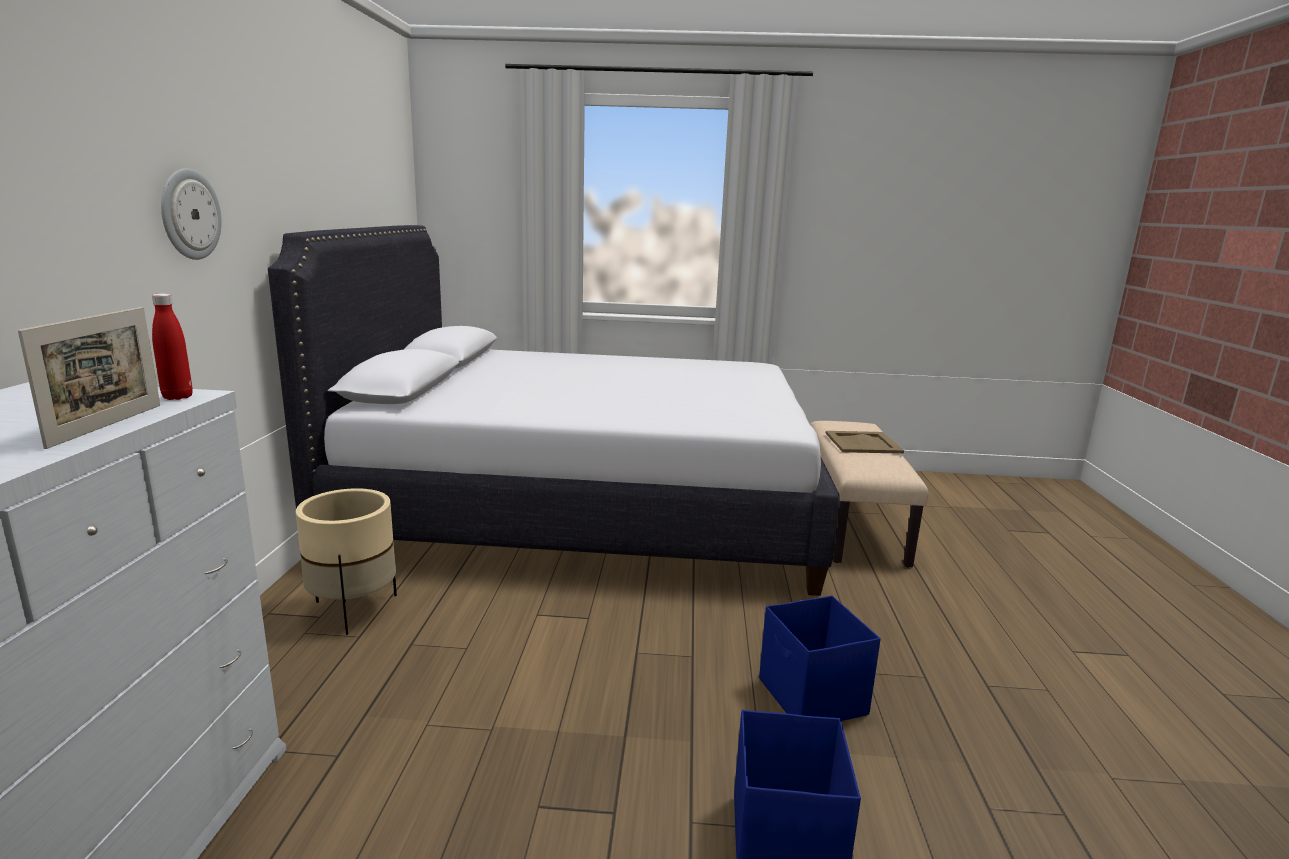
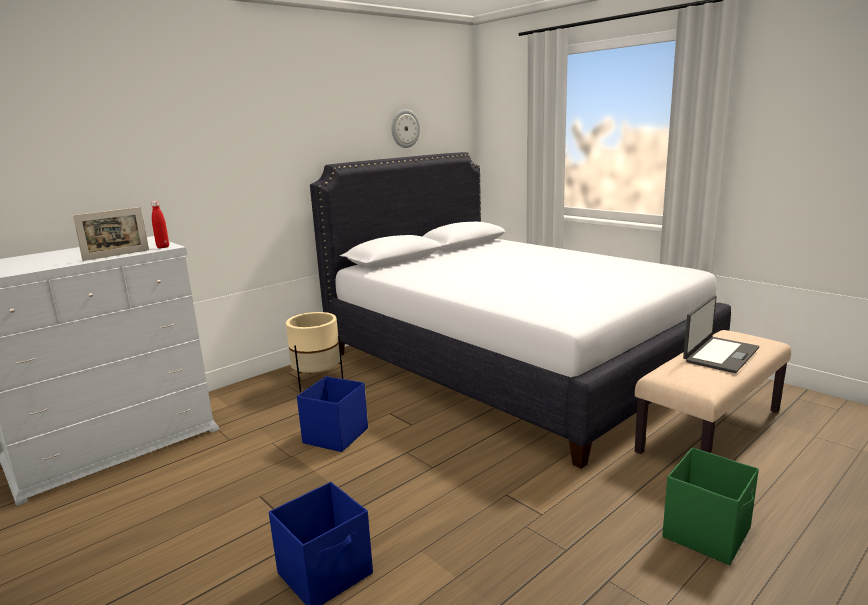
camera: 45 degrees right, 0 degrees up
wall clock [161,168,222,260] -> wall clock moved to [391,109,420,148]
blue storage box [759,596,881,721] -> blue storage box moved to [297,376,368,452]
beige tray [826,431,904,454] -> laptop [683,295,759,373]
none -> green storage box [662,447,759,565]

